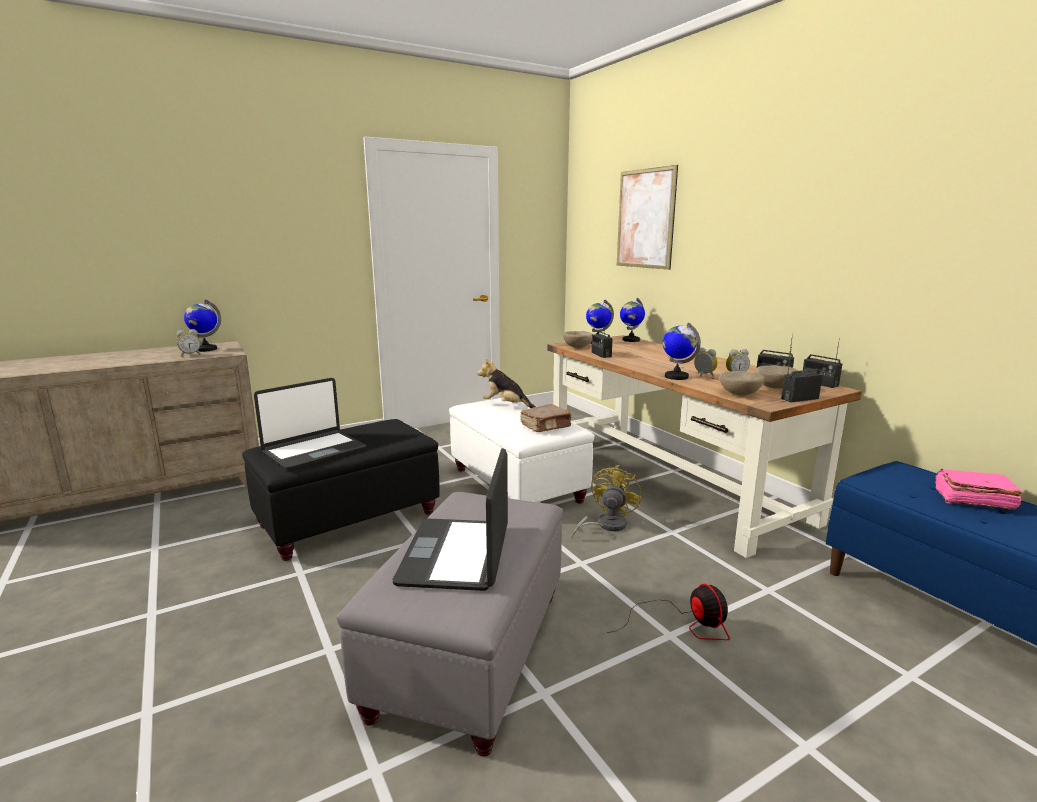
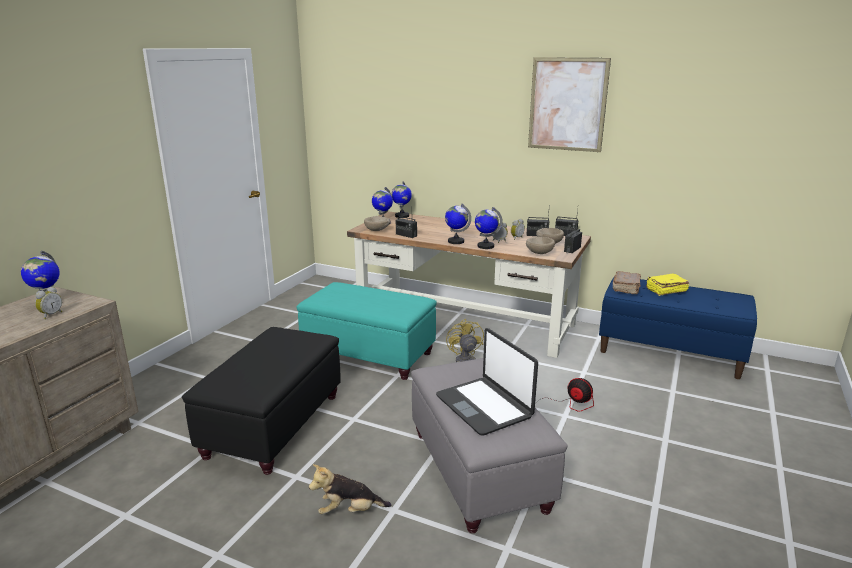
camera: 35 degrees left, 5 degrees up
laptop [254,378,366,470] -> none
white ottoman [449,398,595,503] -> turquoise ottoman [296,282,437,380]
plush toy [478,358,536,408] -> plush toy moved to [309,464,391,514]
brown book [520,404,572,432] -> brown book moved to [613,271,641,294]
picture [617,165,678,270] -> picture moved to [528,57,611,152]
pink book [935,469,1023,510] -> yellow book [646,274,689,296]
none -> globe [445,204,471,244]

